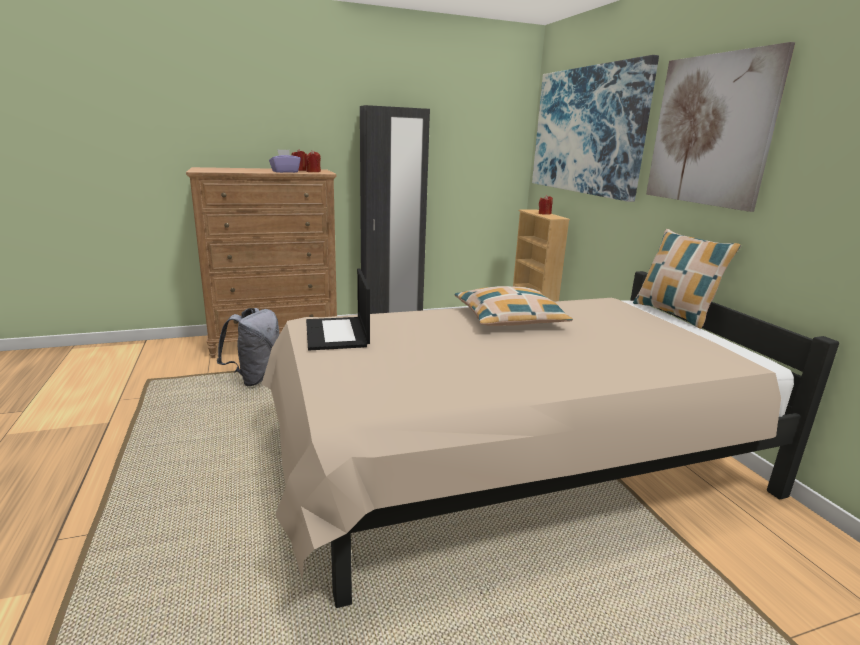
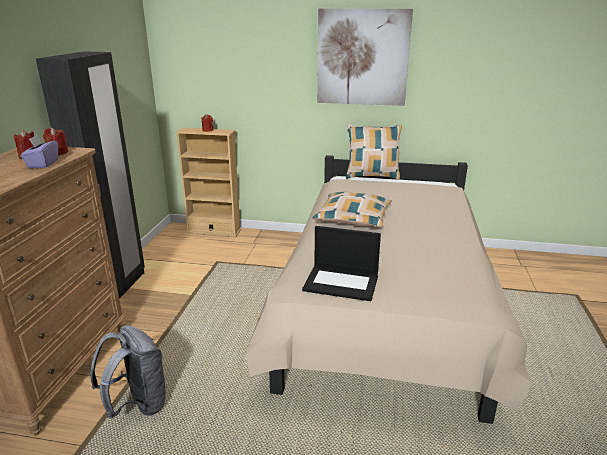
camera: 60 degrees left, 5 degrees up
picture [532,55,659,202] -> none

